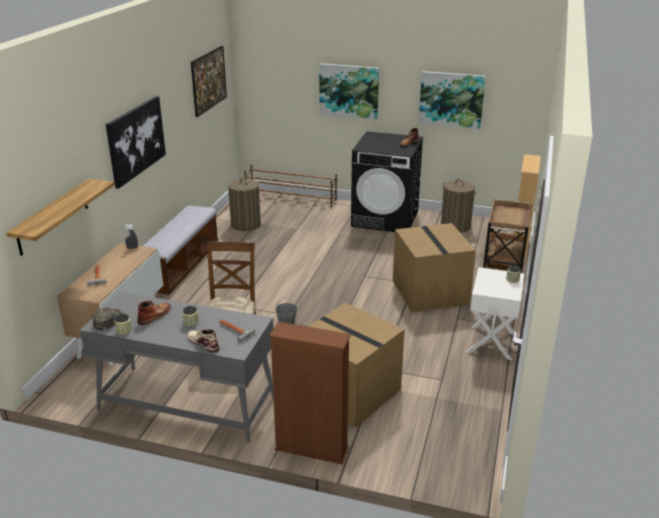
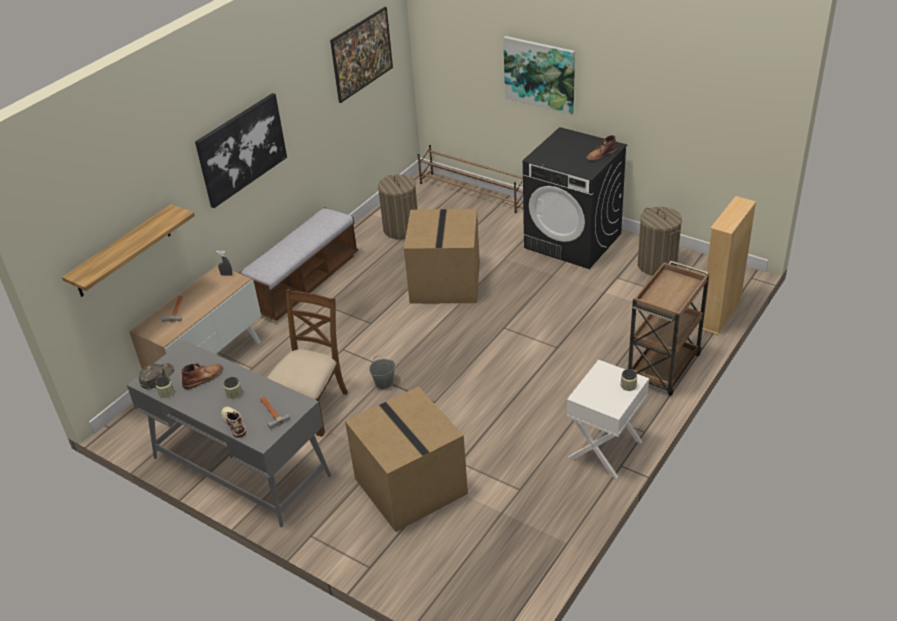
camera: 20 degrees right, 10 degrees up
brown bookcase [269,322,351,465] -> none
cardboard box [393,223,476,312] -> cardboard box moved to [404,209,480,304]
picture [419,71,486,130] -> none

